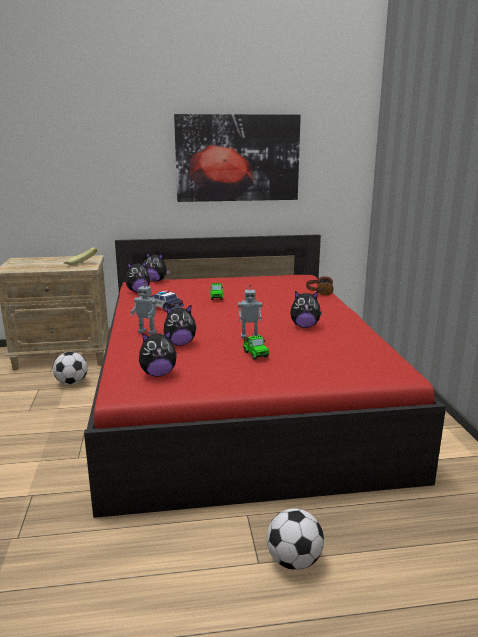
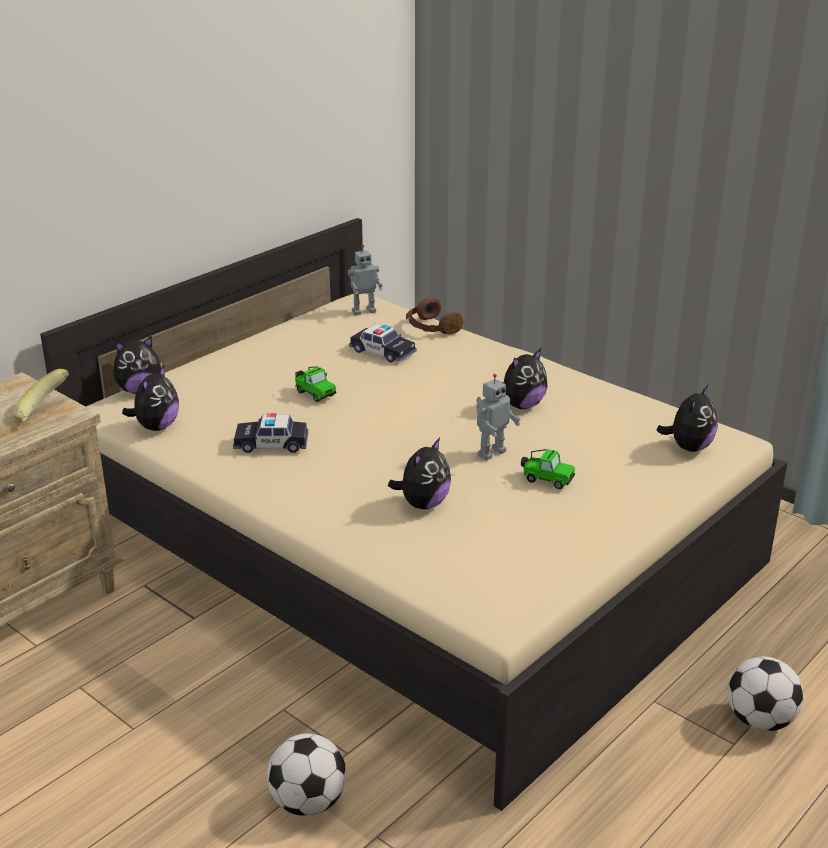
camera: 40 degrees left, 10 degrees up
football [53,352,88,385] -> football moved to [267,733,346,816]
red bed [84,234,446,518] -> beige bed [40,218,787,811]
toy robot [130,281,157,335] -> toy robot moved to [348,245,383,316]
plush toy [139,330,177,377] -> plush toy moved to [656,385,718,452]
picture [174,114,301,202] -> none
none -> toy car [349,323,416,363]

